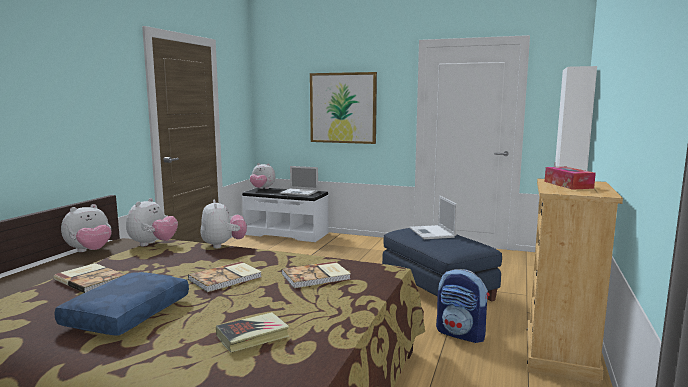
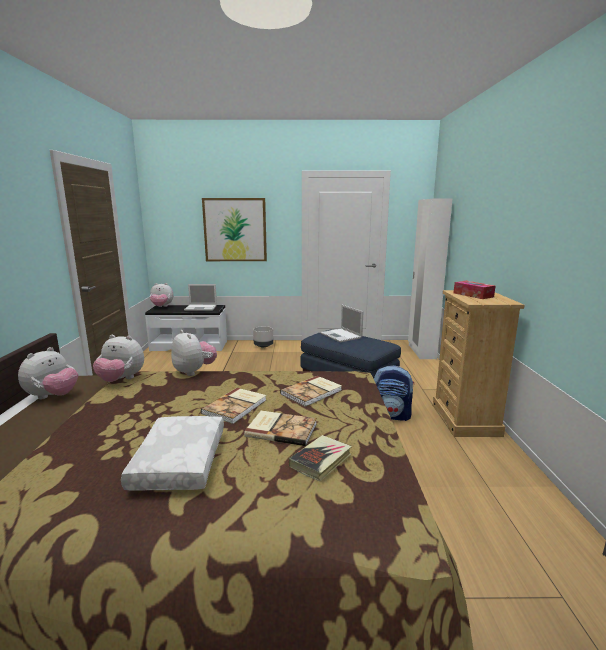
camera: 20 degrees left, 5 degrees up
book [53,263,126,293] -> book moved to [244,411,317,446]
blue pillow [54,272,189,336] -> white pillow [121,416,224,491]
plush toy [126,198,178,246] -> plush toy turned 105 degrees clockwise [93,335,144,382]
none -> grey planter [253,326,273,347]

